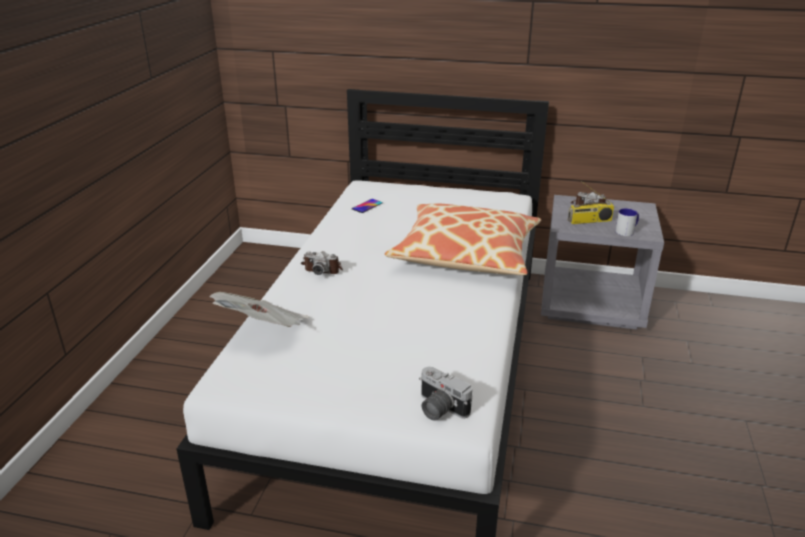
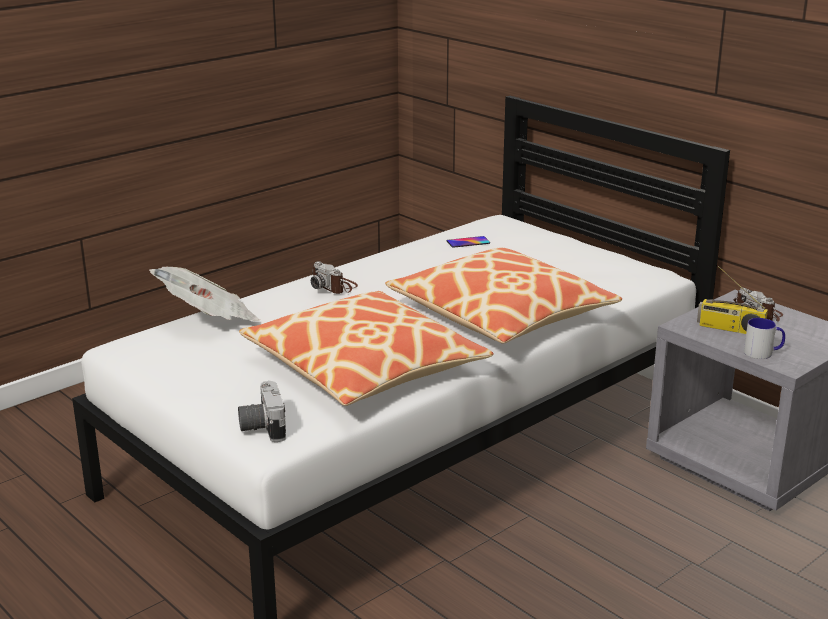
camera: 35 degrees right, 5 degrees down
none -> pillow [239,291,494,406]

